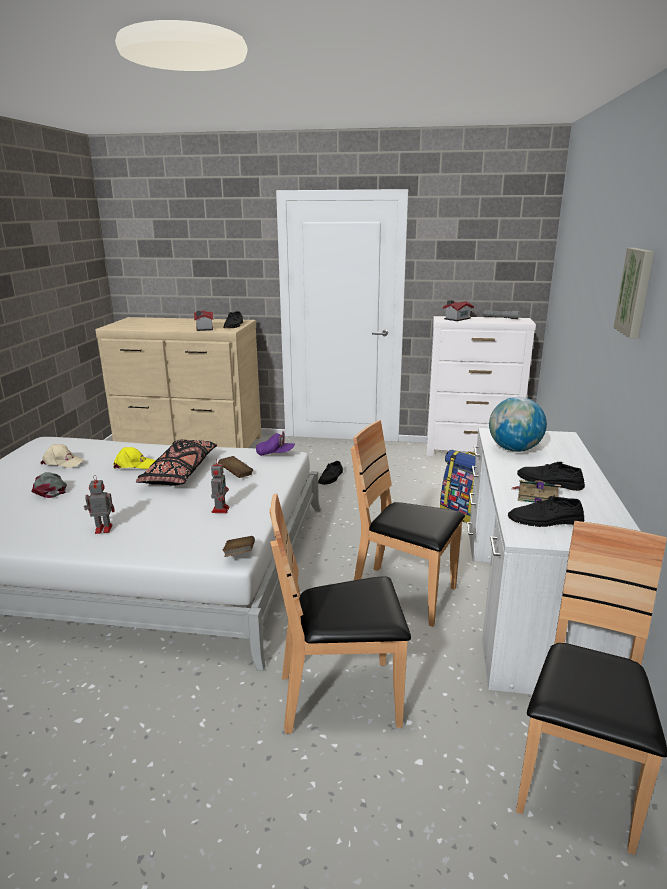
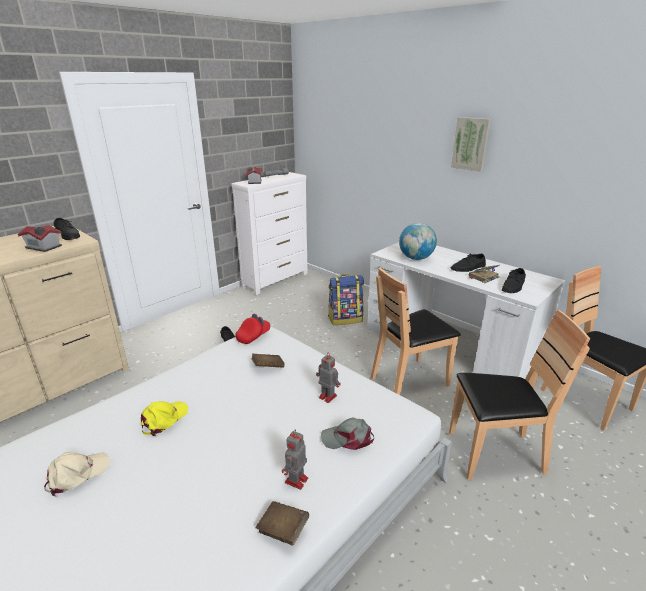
camera: 55 degrees left, 5 degrees up
grey cap [31,472,67,498] -> grey cap moved to [321,417,374,450]
black pillow [136,439,217,486] -> none
brown book [223,536,255,557] -> brown book moved to [256,501,309,546]
purple cap [256,431,295,456] -> red cap [235,314,270,344]
brown chair [269,493,411,734] -> brown chair turned 120 degrees counterclockwise [449,310,590,480]

